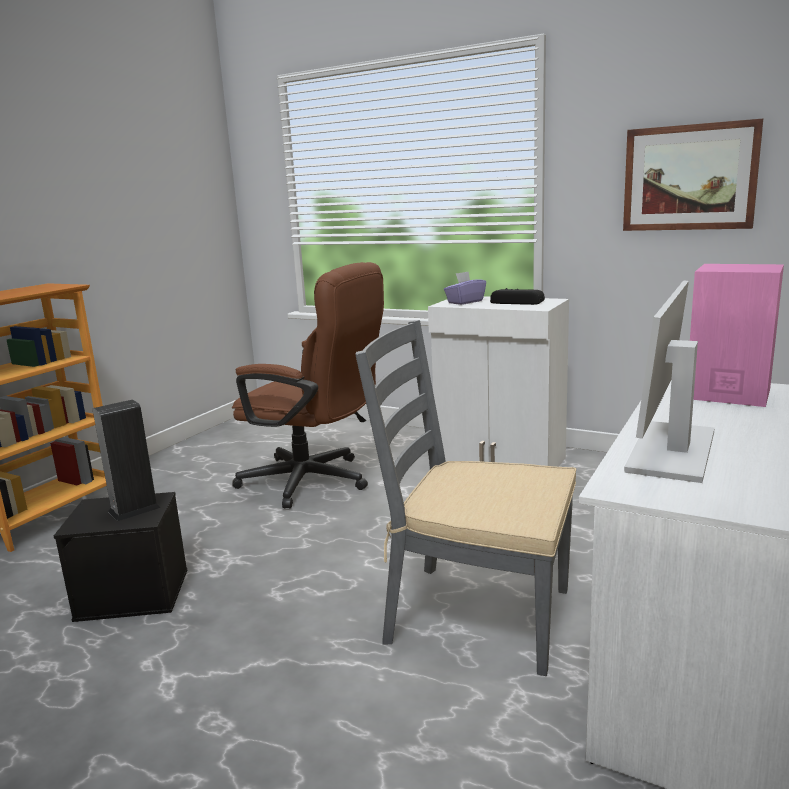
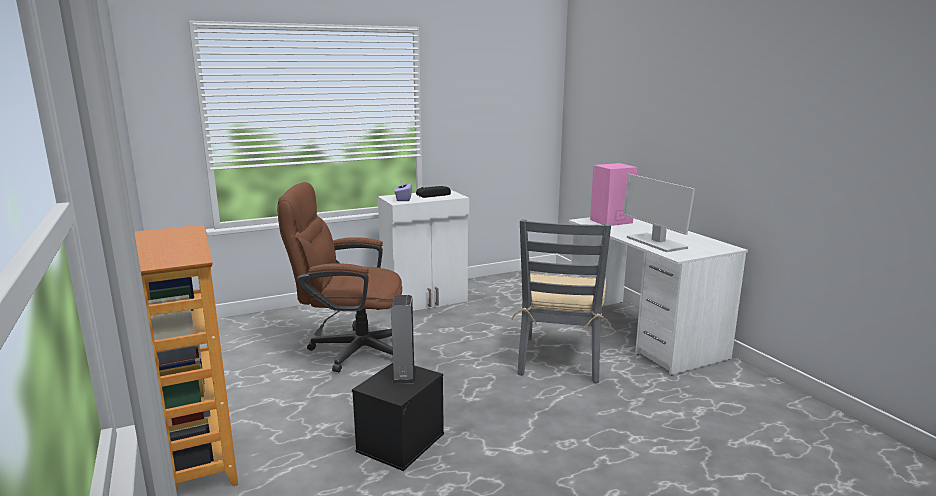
camera: 55 degrees left, 0 degrees up
brown office chair [232,262,384,509] -> brown office chair turned 150 degrees counterclockwise [277,182,402,372]
grey chair [355,320,576,676] -> grey chair turned 45 degrees counterclockwise [511,219,612,383]
picture [623,119,763,231] -> none

